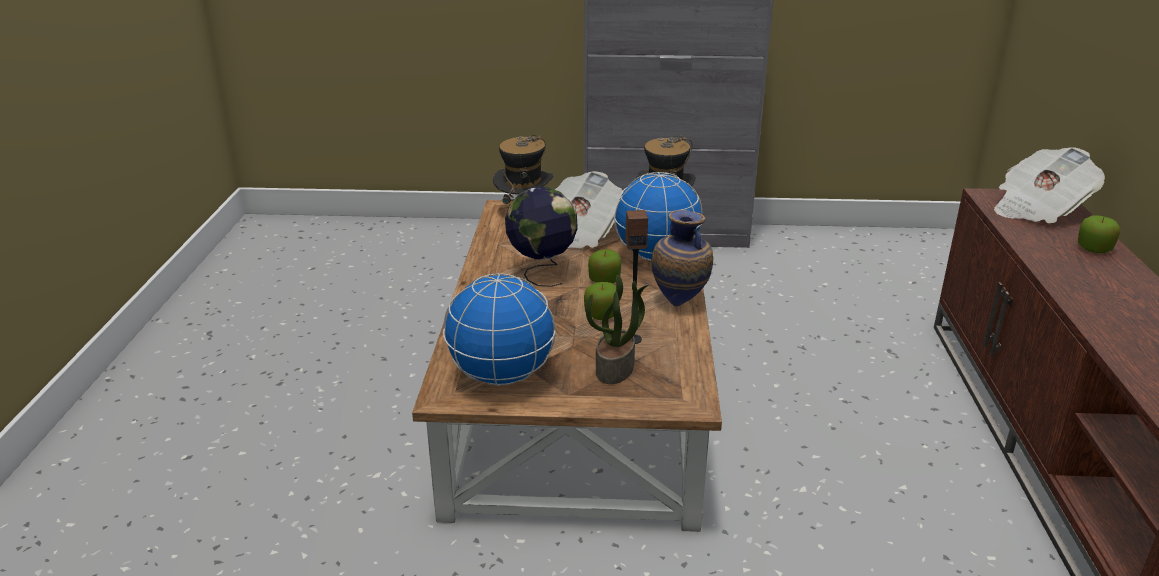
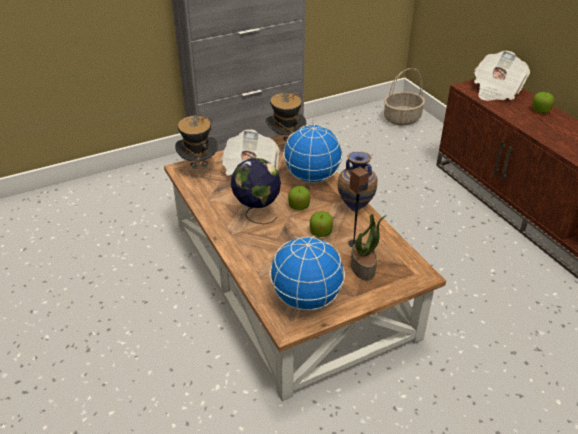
camera: 30 degrees left, 10 degrees up
none -> basket [384,68,425,126]

